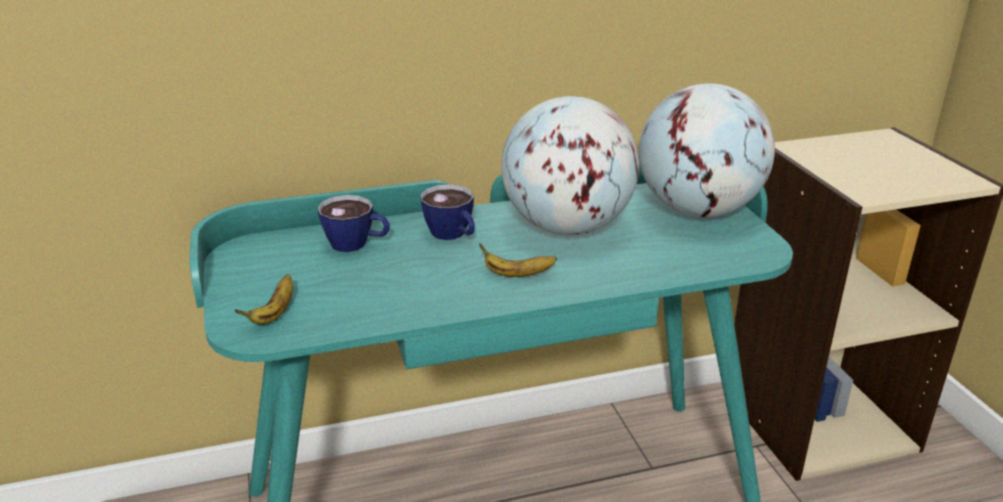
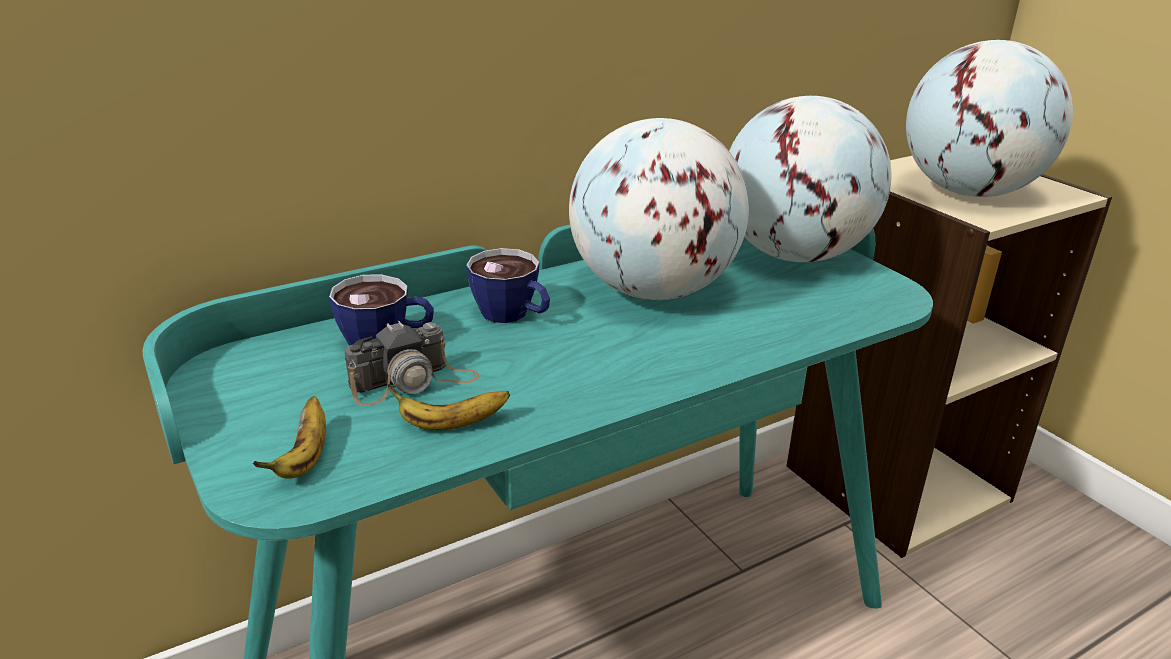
camera: 15 degrees left, 0 degrees up
banana [479,243,557,277] -> banana moved to [387,384,510,430]
none -> camera [344,321,479,406]
none -> globe [906,40,1073,197]

